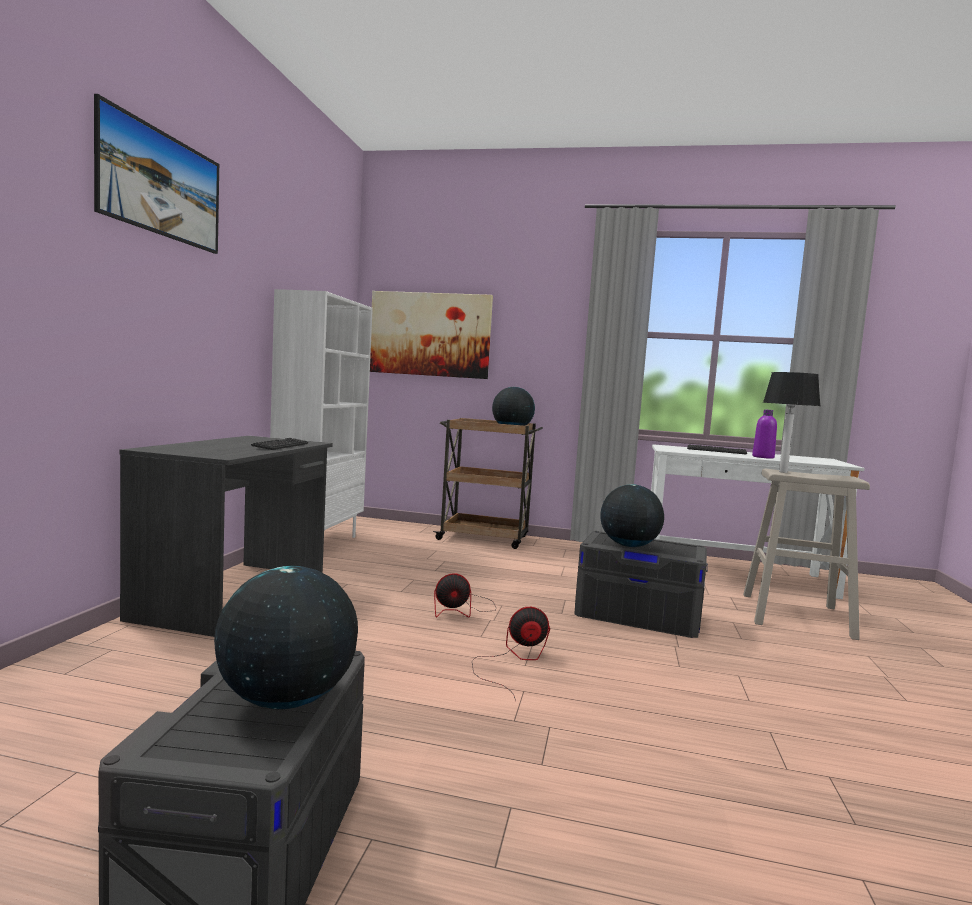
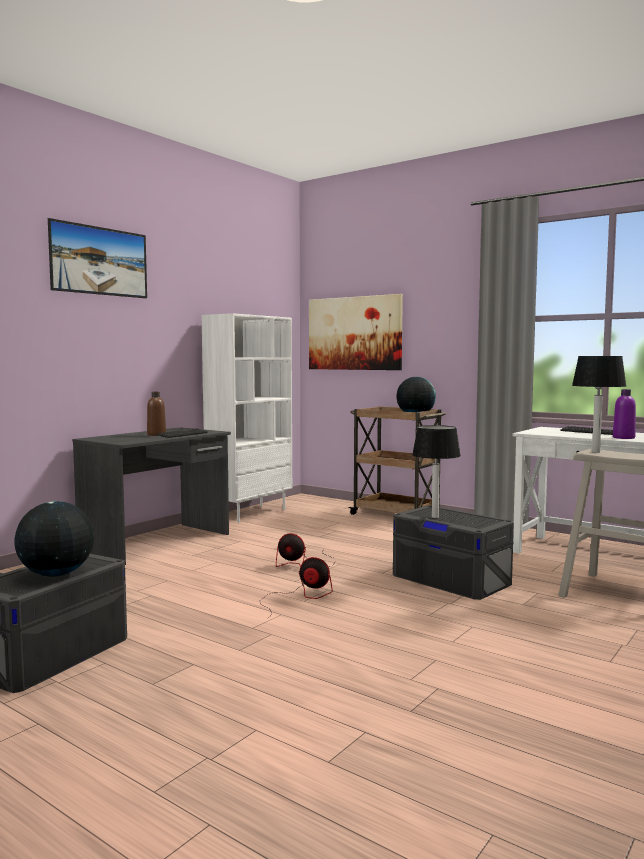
camera: 25 degrees right, 0 degrees up
globe [600,484,664,547] -> table lamp [412,425,461,518]
none -> brown bottle [147,392,166,436]

